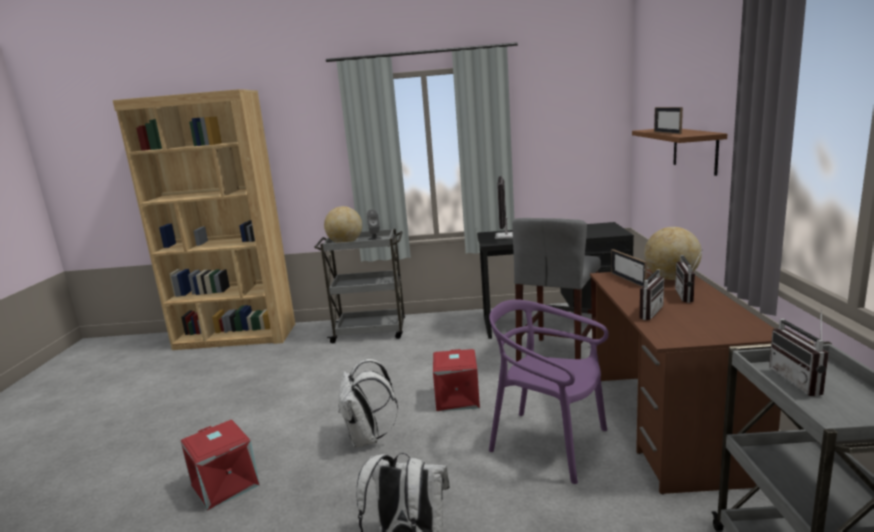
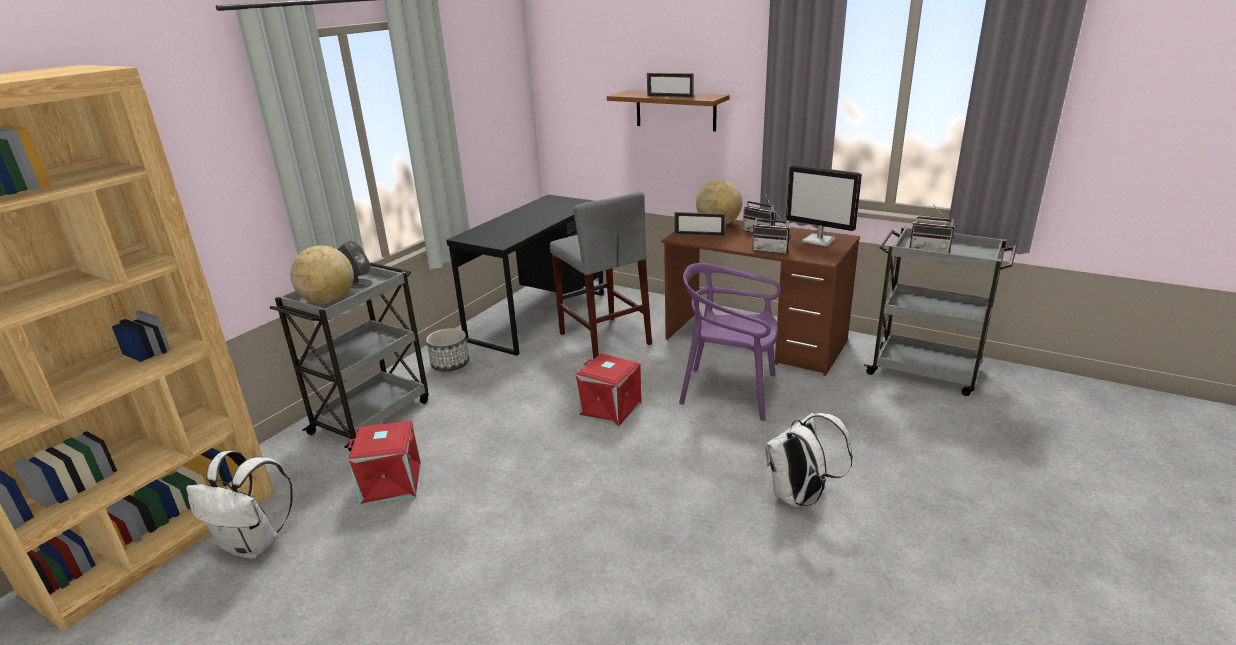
camera: 60 degrees left, 10 degrees up
red storage box [181,420,260,511] -> red storage box moved to [348,421,421,504]
white backpack [338,359,398,448] -> white backpack moved to [186,451,292,559]
purple chair [489,299,609,484] -> purple chair turned 45 degrees clockwise [679,263,781,421]
monitor [495,176,513,239] -> monitor moved to [786,165,862,246]
radio [634,264,664,320] -> radio turned 135 degrees clockwise [752,207,791,254]
none -> planter [426,328,469,371]

